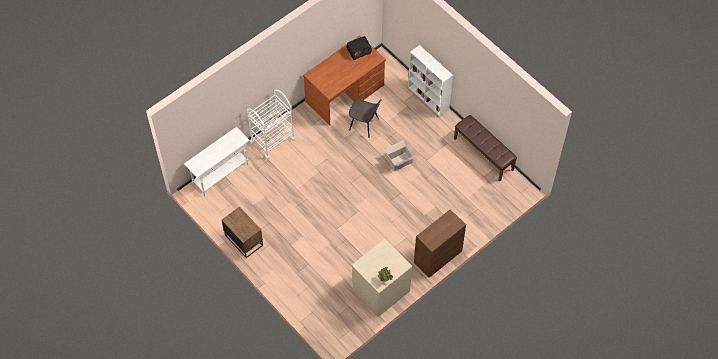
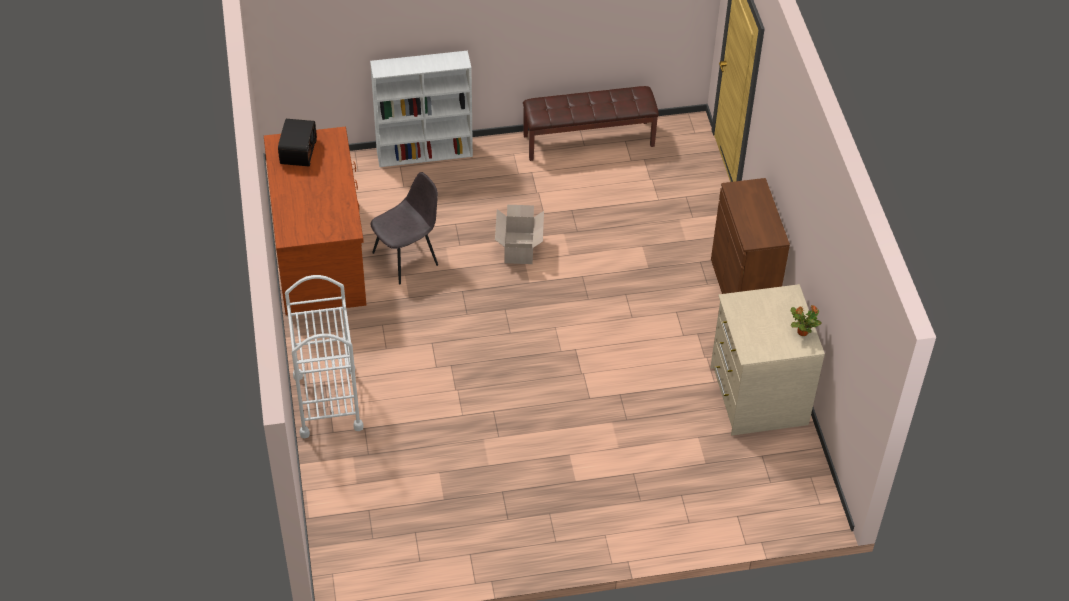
camera: 60 degrees left, 10 degrees down
white console table [184,127,250,196] -> none
brown nightstand [222,207,263,258] -> none

